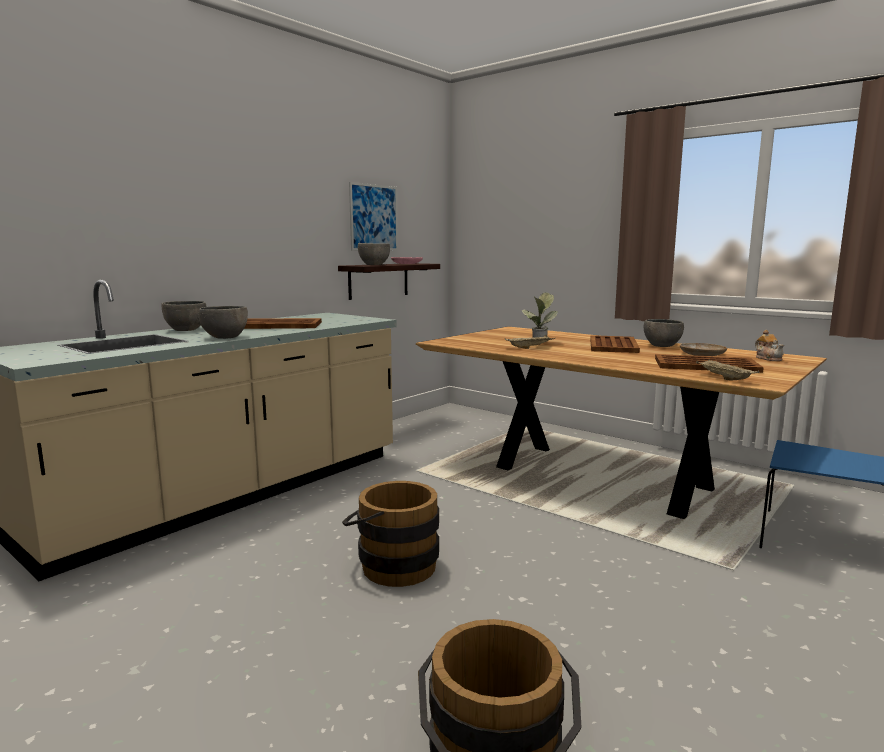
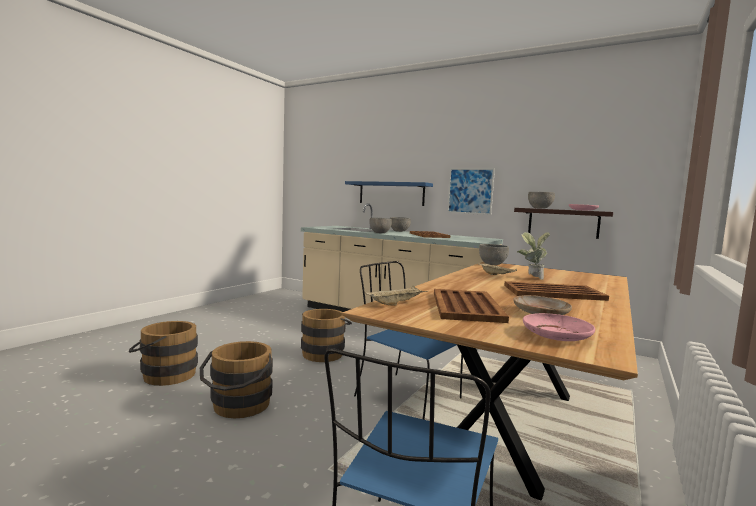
camera: 80 degrees right, 5 degrees down
picture [349,182,398,251] -> picture moved to [447,168,495,215]
grey bowl [644,319,684,347] -> grey bowl moved to [479,244,509,265]
teapot [755,330,784,361] -> pink plate [523,313,595,341]
none -> brown bucket [200,341,273,418]
none -> blue shelf [345,181,433,206]
none -> blue chair [354,261,463,420]

